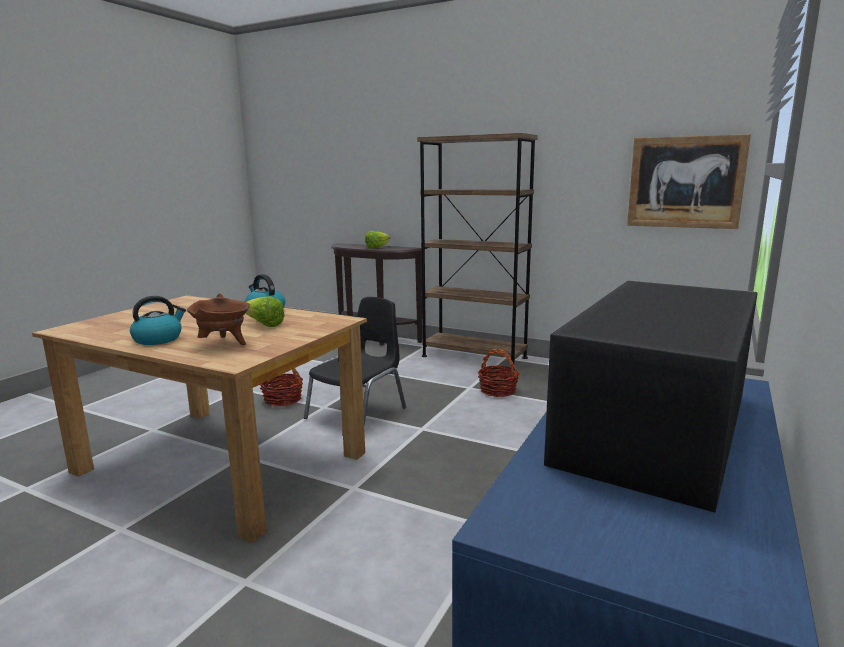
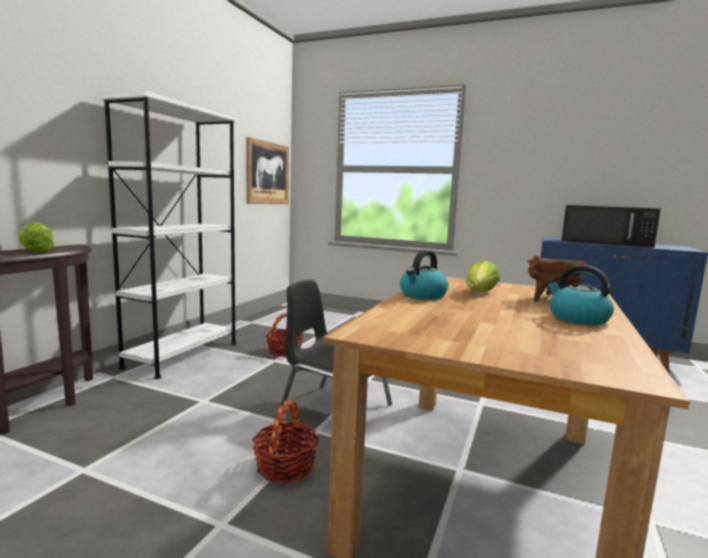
camera: 95 degrees left, 5 degrees down
brown bookcase [417,133,538,368] -> white bookcase [100,90,237,379]

